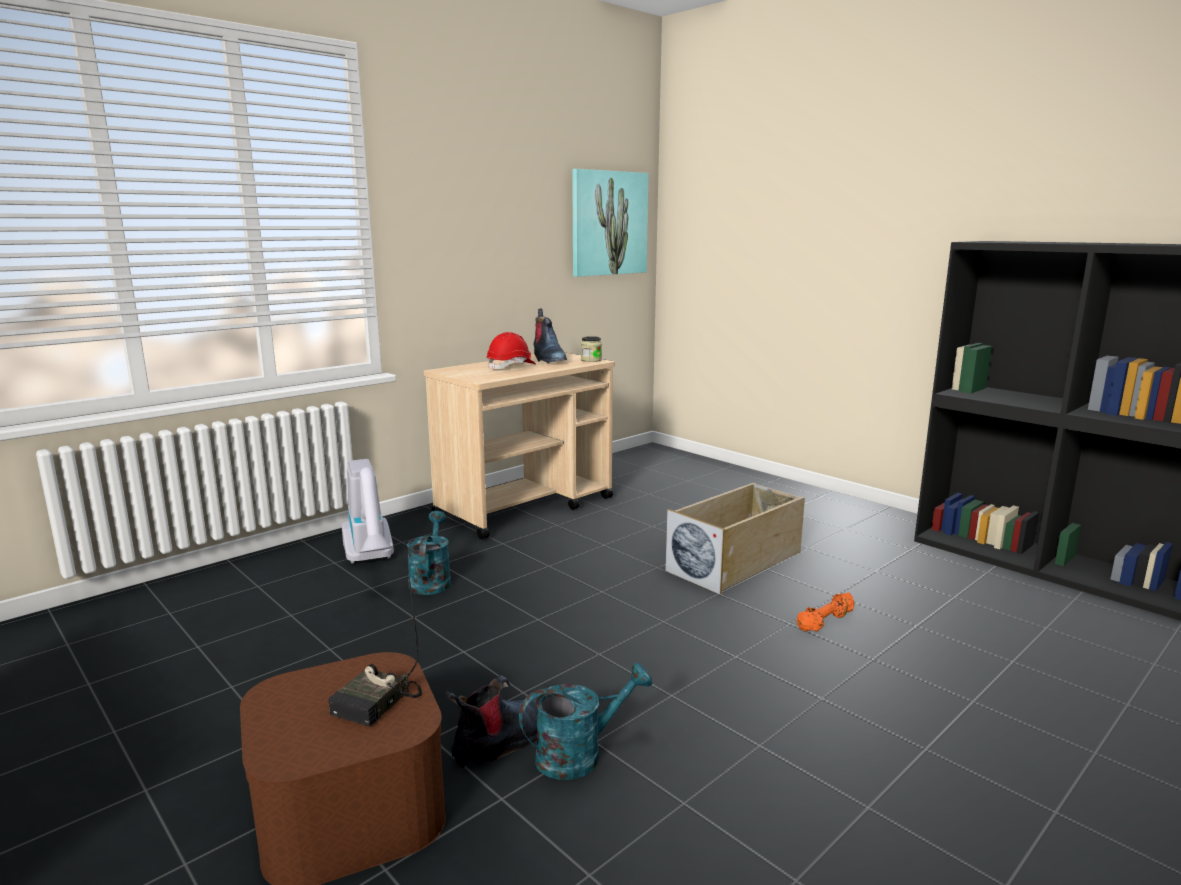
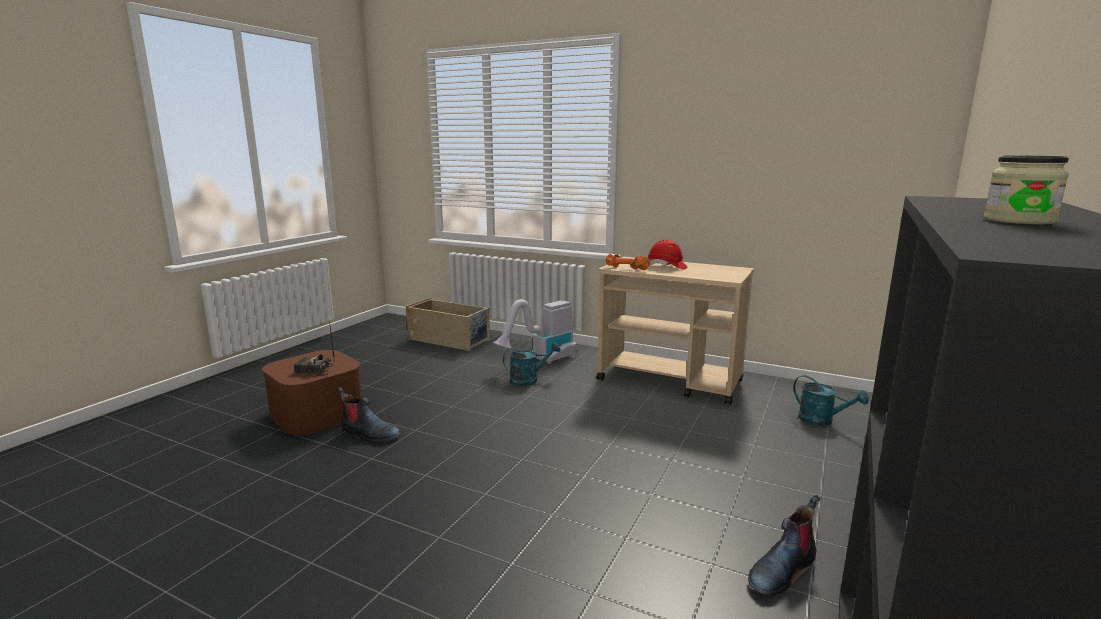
camera: 70 degrees right, 0 degrees up
turquoise watering can [519,663,652,780] -> turquoise watering can moved to [793,375,869,426]
boot [533,309,567,363] -> boot moved to [748,495,820,595]
picture [572,169,649,277] -> none
jar [581,336,602,362] -> jar moved to [984,156,1069,224]
beige storage box [665,482,805,594] -> beige storage box moved to [406,298,490,351]
orange dumbbell [797,592,854,632] -> orange dumbbell moved to [606,254,650,270]

